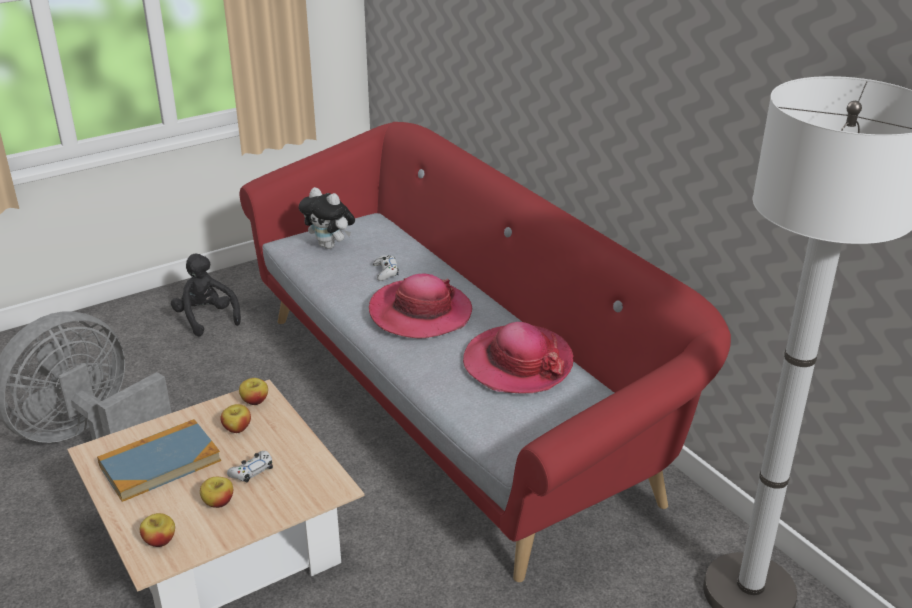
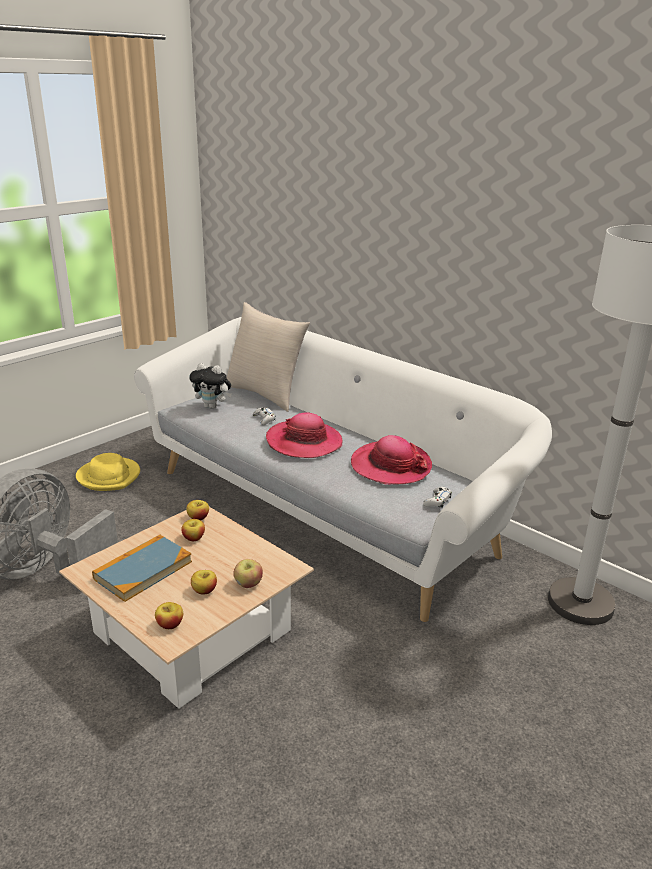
camera: 15 degrees left, 5 degrees down
black plush toy [171,253,241,337] -> yellow hat [76,453,140,491]
white game controller [227,451,273,483] -> white game controller moved to [423,487,452,508]
red sofa [240,122,731,582] -> white sofa [134,317,552,622]
none -> beige pillow [227,302,310,412]
none -> apple [233,559,263,588]

